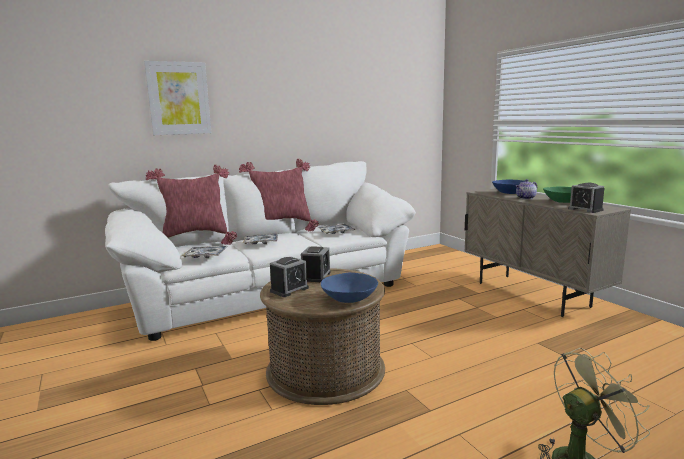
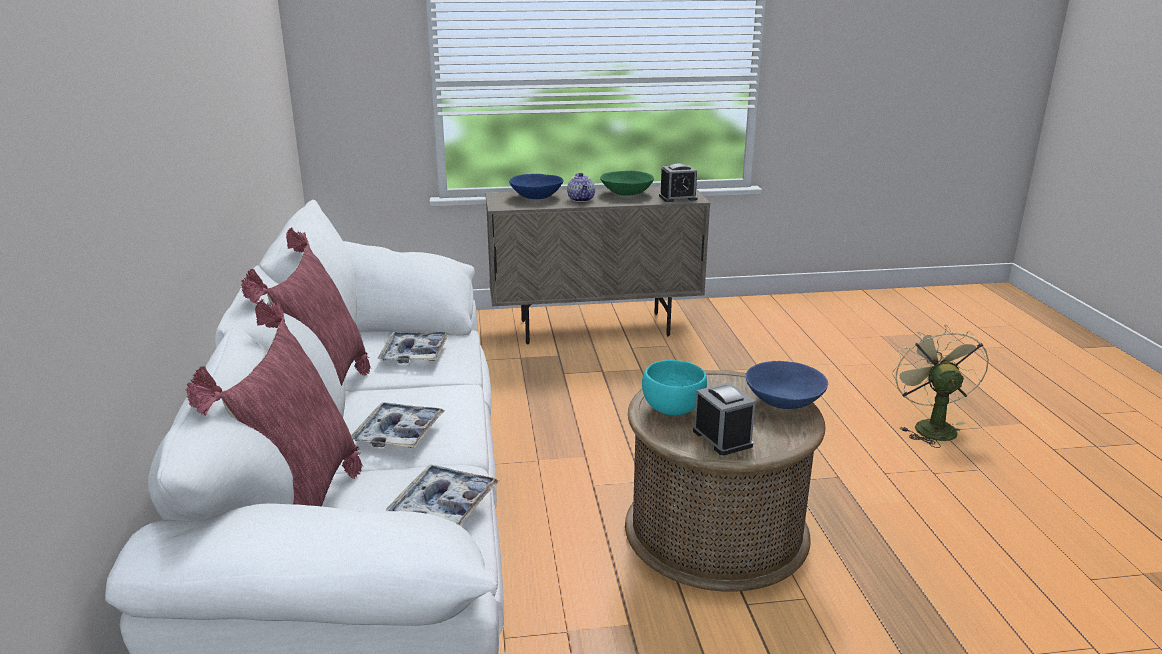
camera: 70 degrees left, 10 degrees up
picture [144,61,211,135] -> none
alarm clock [301,246,331,282] -> turquoise bowl [642,360,707,416]

